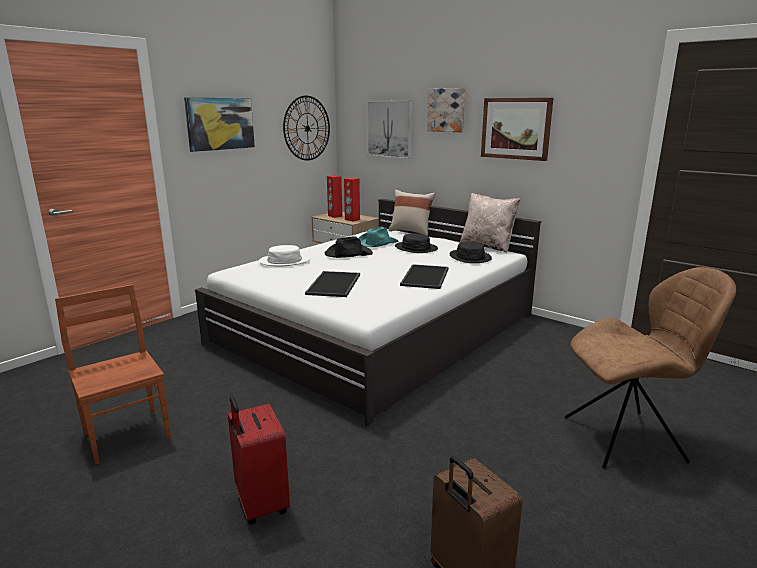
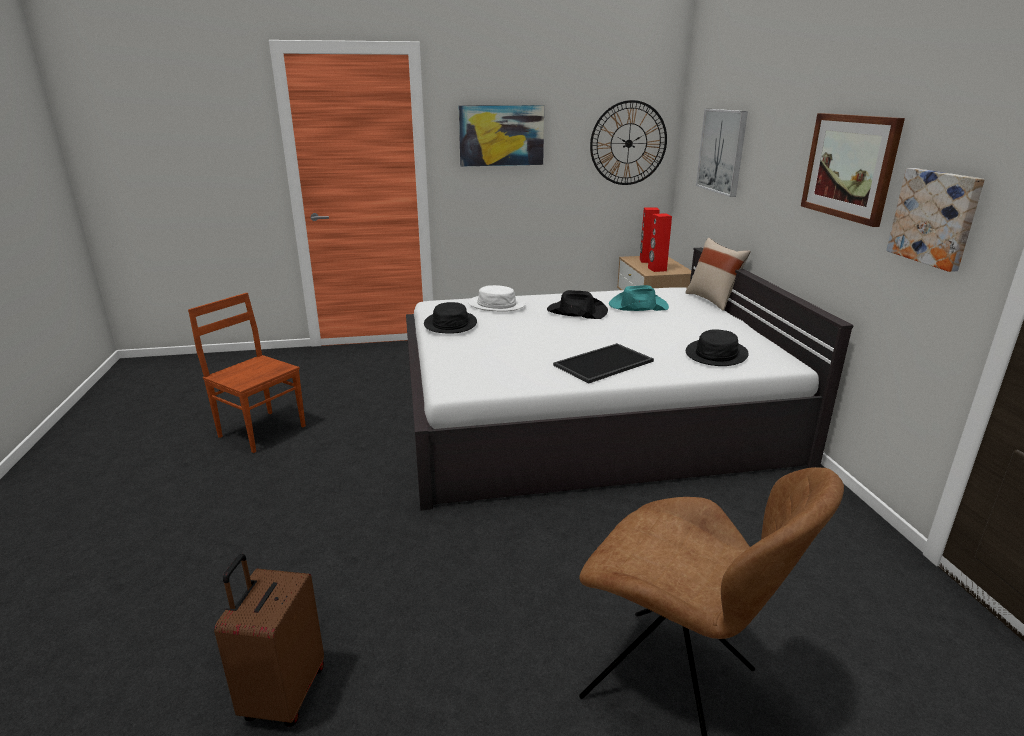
camera: 40 degrees right, 5 degrees up
brown chair [55,284,171,464] -> brown chair turned 60 degrees counterclockwise [188,293,306,453]
red suitcase [228,396,290,525] -> none
tray [305,271,360,297] -> none
black hat [395,234,438,253] -> black hat moved to [424,302,477,334]
picture [427,88,466,132] -> picture moved to [886,168,985,272]
beige pillow [460,193,520,253] -> none

